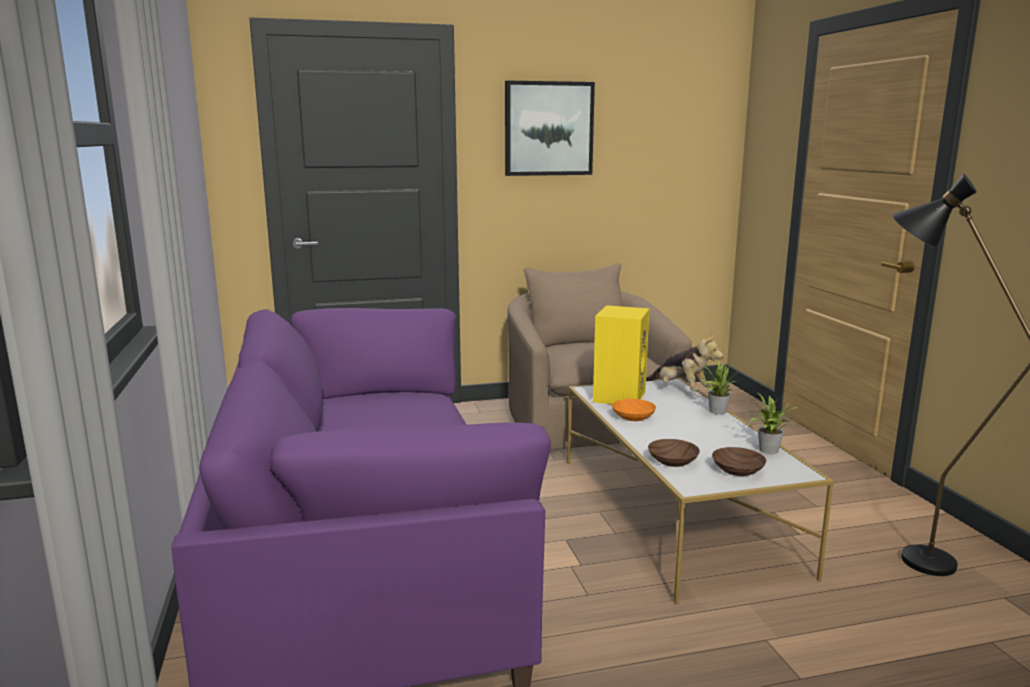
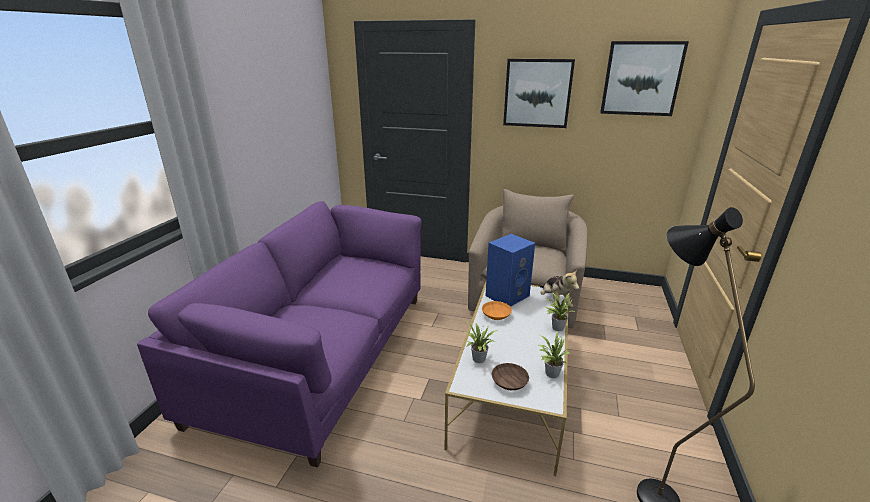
camera: 30 degrees right, 10 degrees up
yellow speaker [593,305,649,404] -> blue speaker [485,234,535,307]
brown bowl [648,439,700,467] -> potted plant [466,321,498,363]
none -> picture [600,41,689,116]

